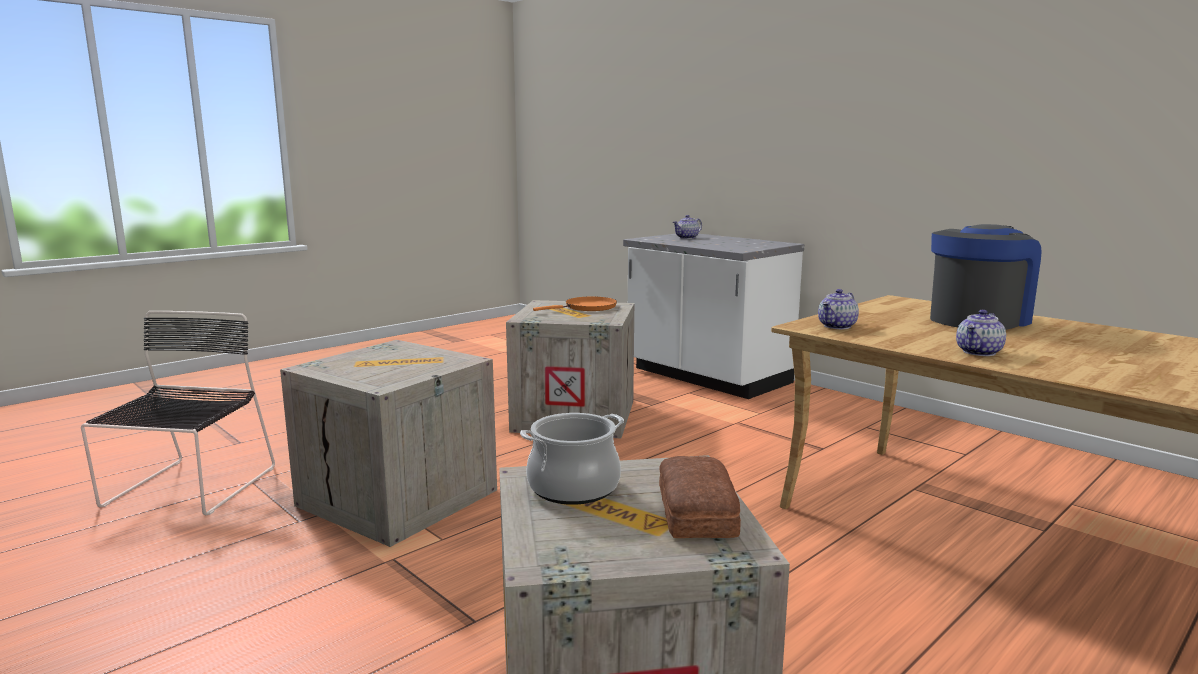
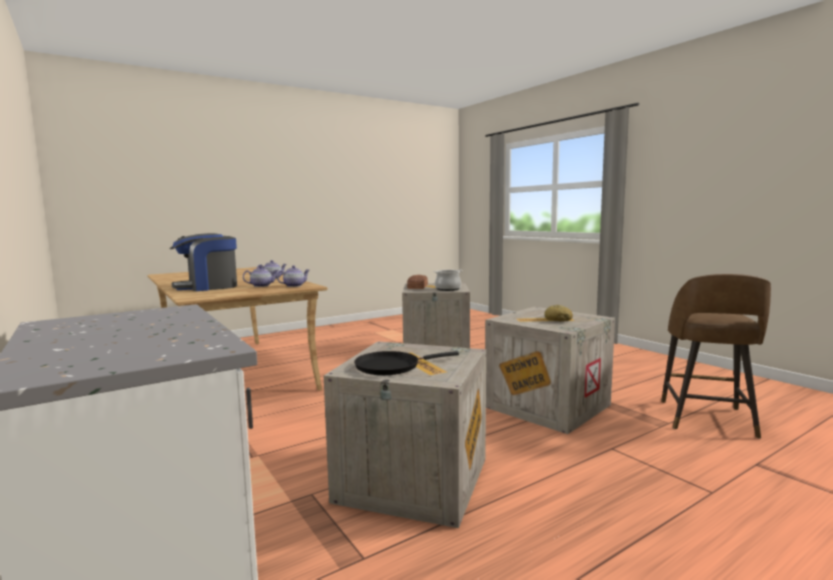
camera: 170 degrees left, 5 degrees down
black chair [81,311,275,515] -> brown stool [661,274,771,439]
orange frying pan [533,296,617,311] -> black frying pan [354,351,459,375]
teapot [673,215,702,239] -> teapot moved to [243,266,278,287]
none -> bread [544,305,573,322]

